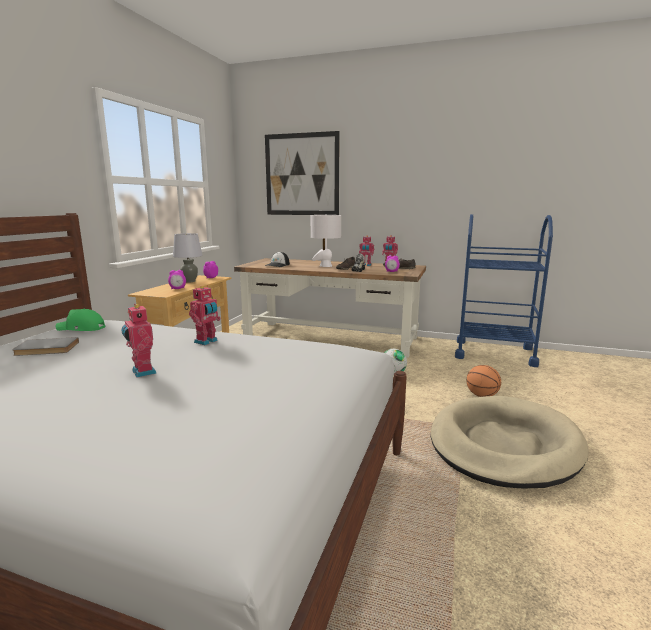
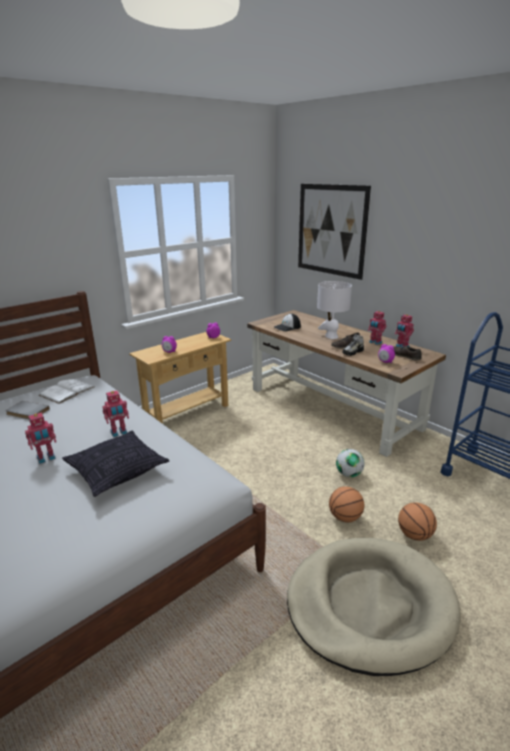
camera: 30 degrees right, 10 degrees up
green cap [56,309,106,331] -> white book [39,379,94,404]
toy robot [121,304,156,378] -> toy robot turned 120 degrees counterclockwise [25,413,56,464]
grey table lamp [173,233,203,283] -> none
none -> pillow [62,431,169,497]
none -> basketball [329,486,364,522]

